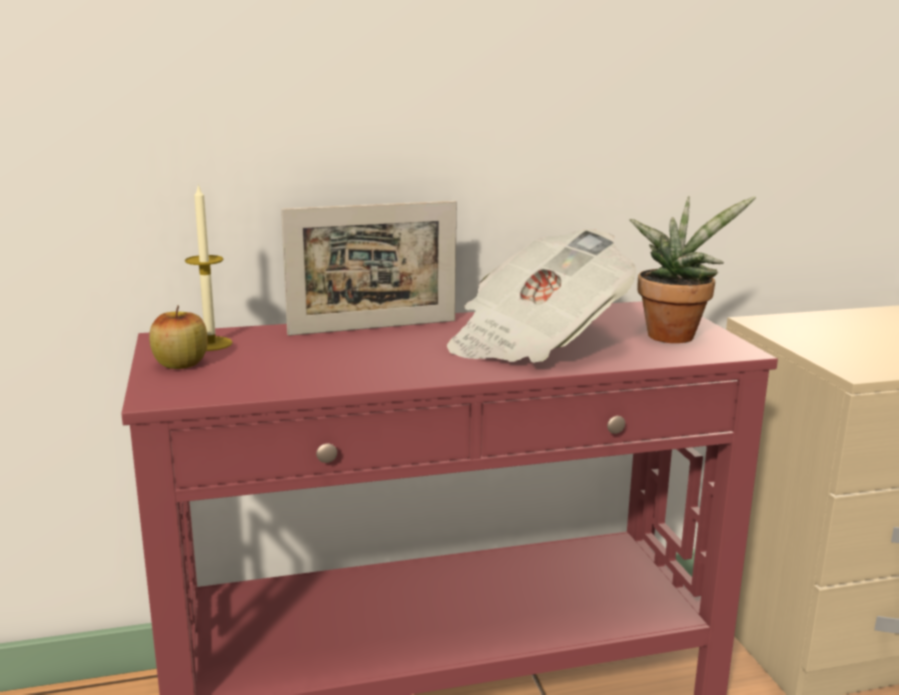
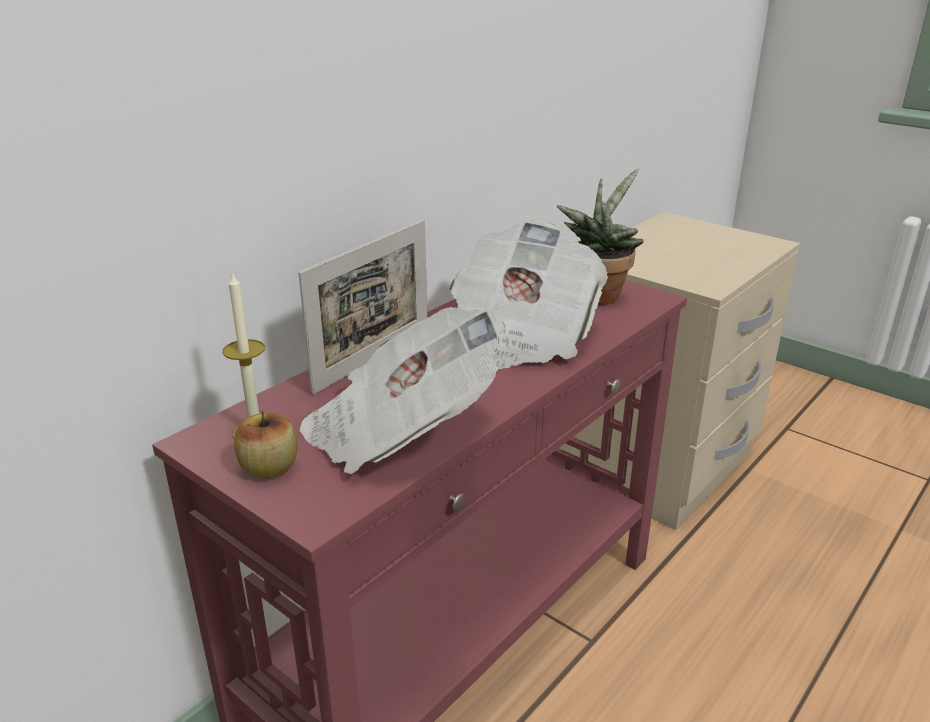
camera: 35 degrees left, 10 degrees up
none -> newspaper [299,307,505,474]

